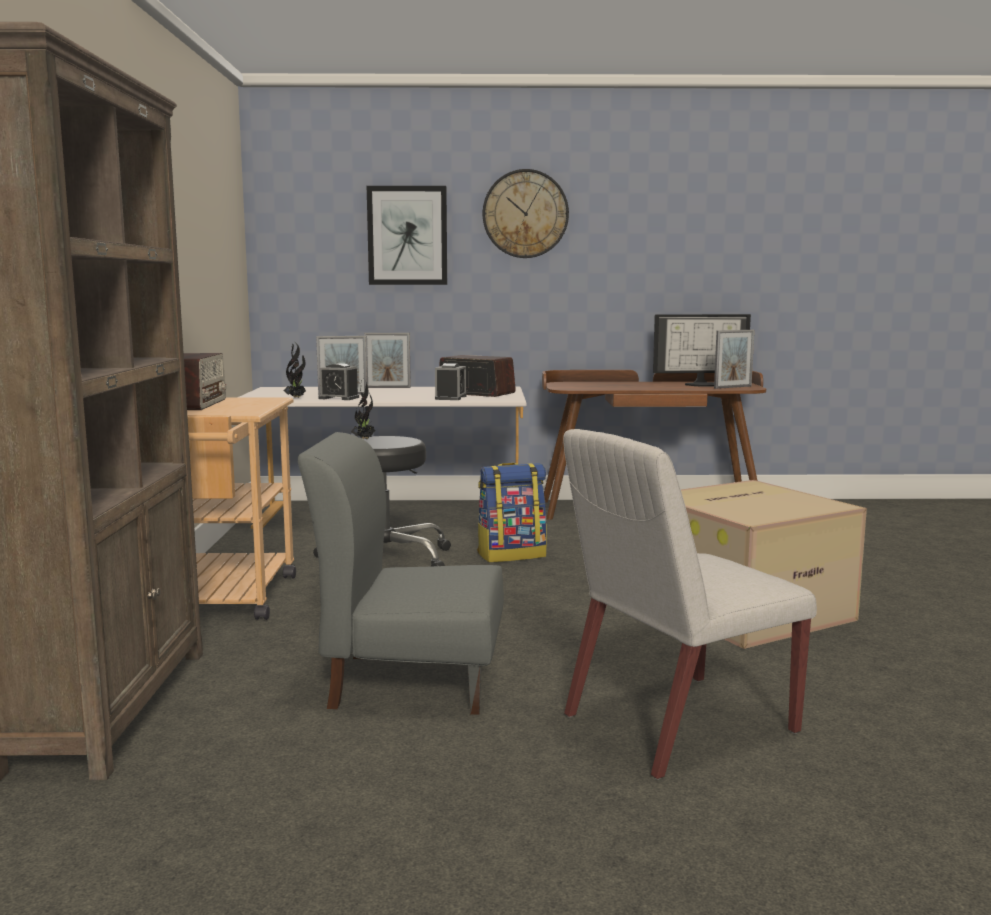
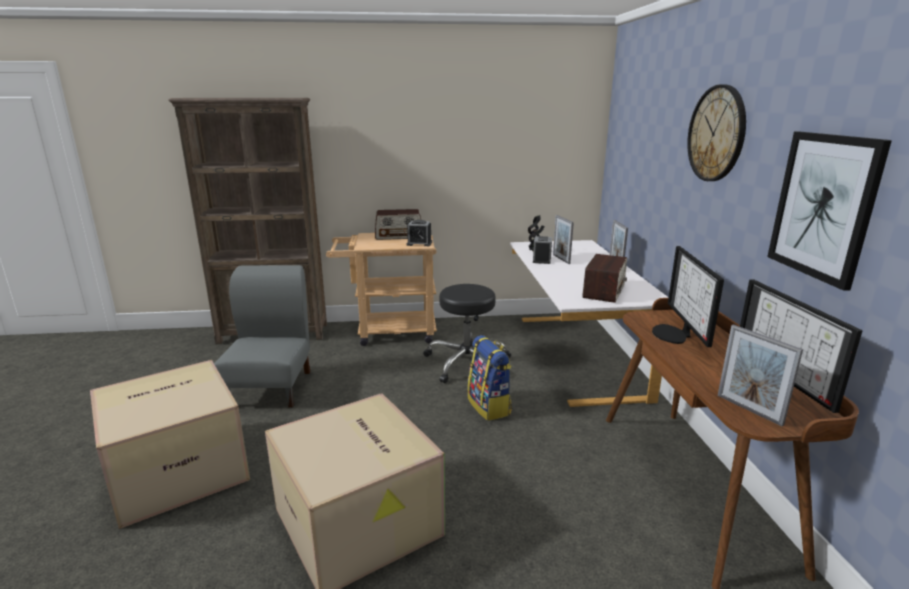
camera: 85 degrees right, 10 degrees up
potted plant [351,376,375,439] -> none
picture [367,186,447,285] -> picture moved to [767,132,892,291]
alarm clock [435,363,466,400] -> alarm clock moved to [407,220,432,246]
white chair [563,429,817,780] -> cardboard box [90,360,250,529]
none -> monitor [652,246,724,347]

